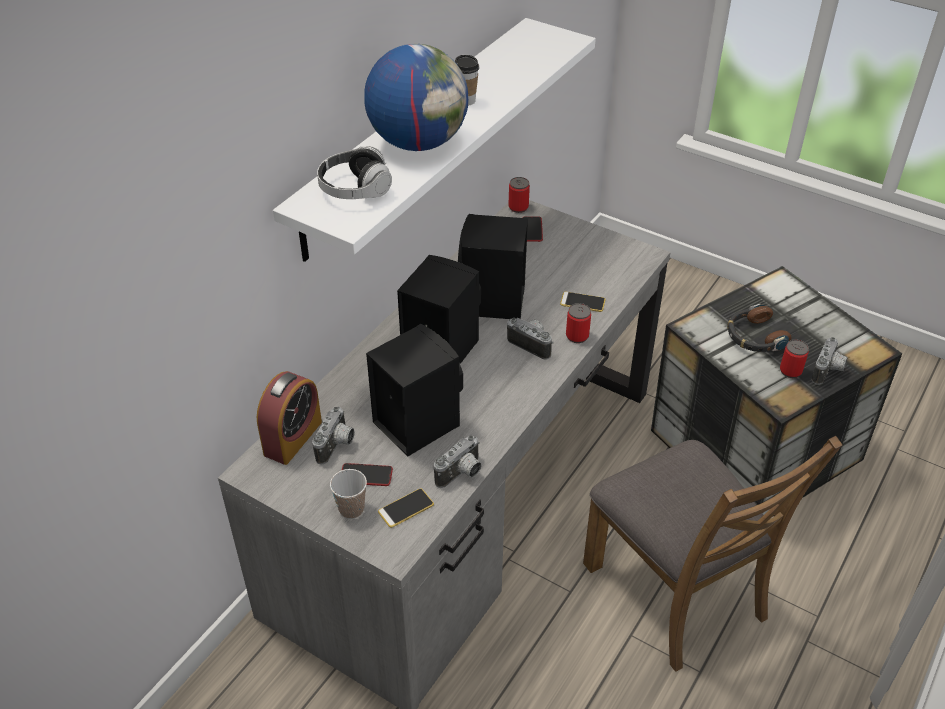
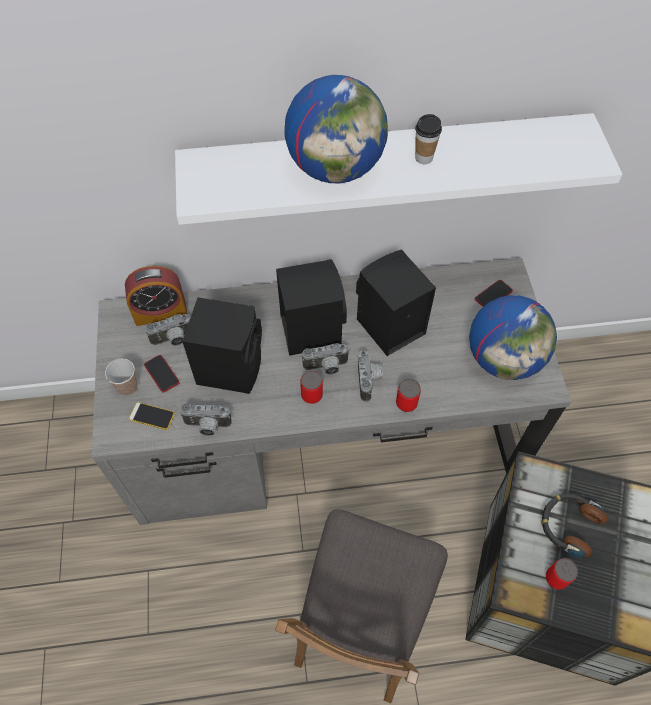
camera: 50 degrees right, 15 degrees up
headphones [317,146,392,199] -> none
can [509,177,530,213] -> can moved to [300,371,323,404]
phone [560,292,606,312] -> none
camera [812,337,848,385] -> camera moved to [302,343,349,375]
none -> globe [469,295,557,380]

